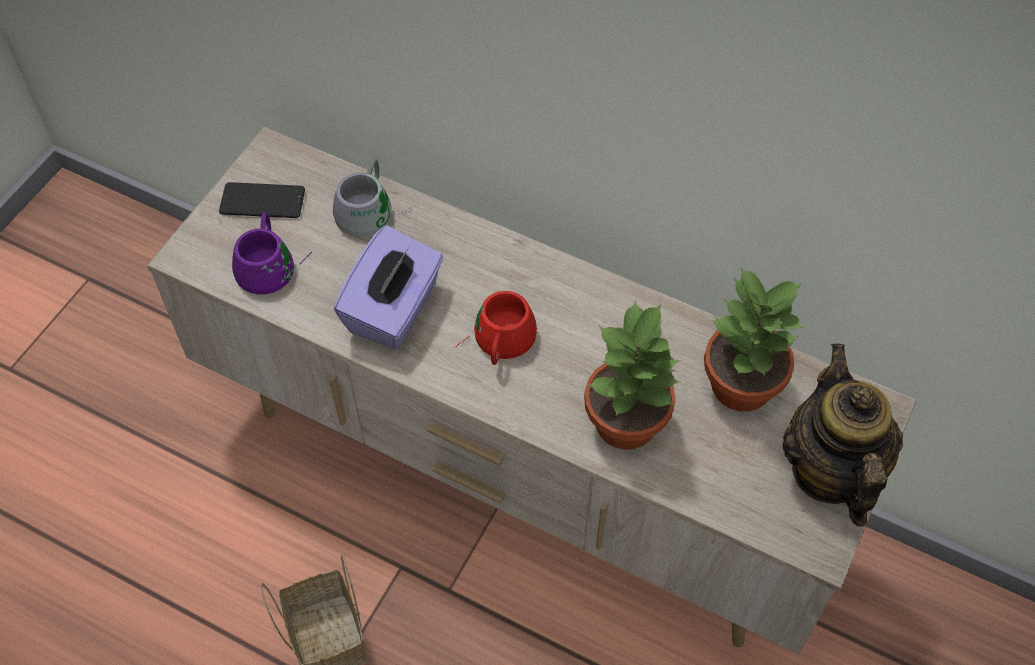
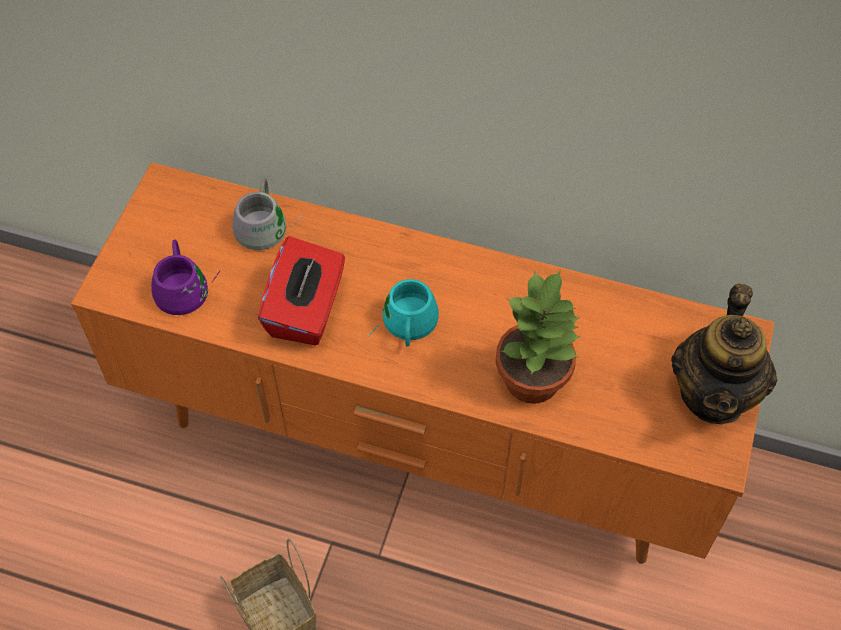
camera: 10 degrees left, 0 degrees up
beige tv stand [147,127,916,654] -> orange tv stand [71,162,775,564]
phone [219,182,305,218] -> none
purple tissue box [334,225,444,349] -> red tissue box [258,236,345,346]
red mug [455,291,537,365] -> turquoise mug [368,279,439,347]
potted plant [704,268,804,412] -> none
teapot [783,343,903,527] -> teapot turned 150 degrees counterclockwise [671,283,778,424]

